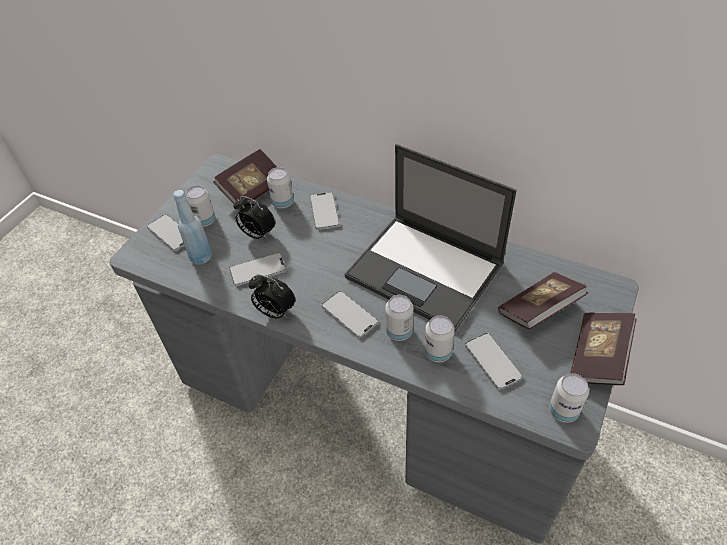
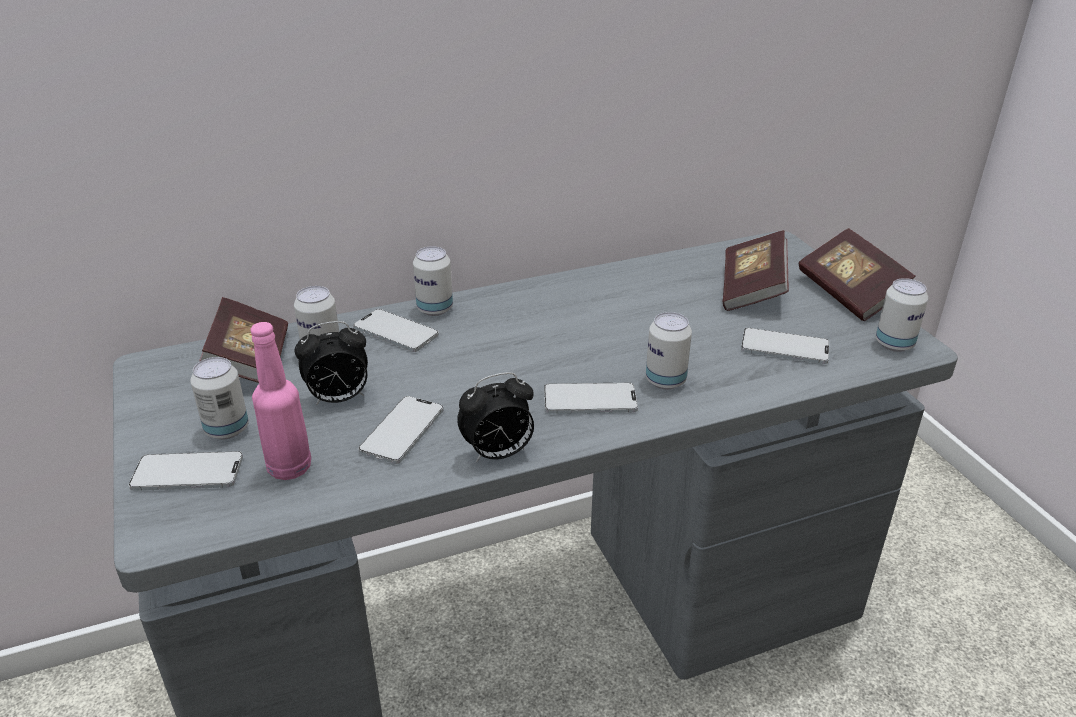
camera: 50 degrees left, 15 degrees down
blue bottle [173,190,212,264] -> pink bottle [251,322,311,480]
laptop [344,144,517,332] -> none
can [424,315,455,362] -> can moved to [413,246,453,316]

